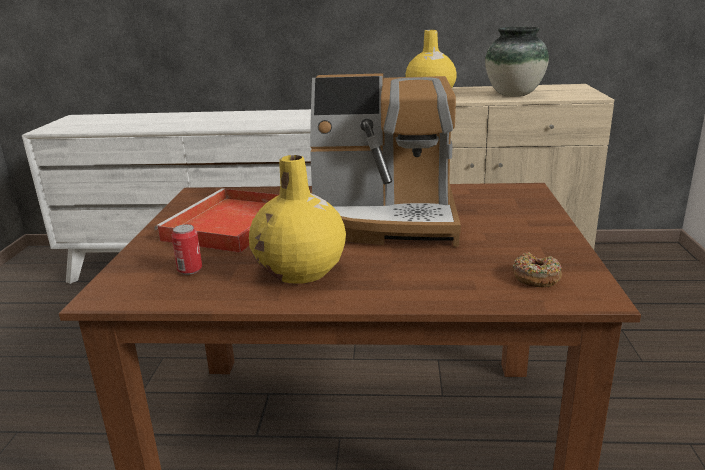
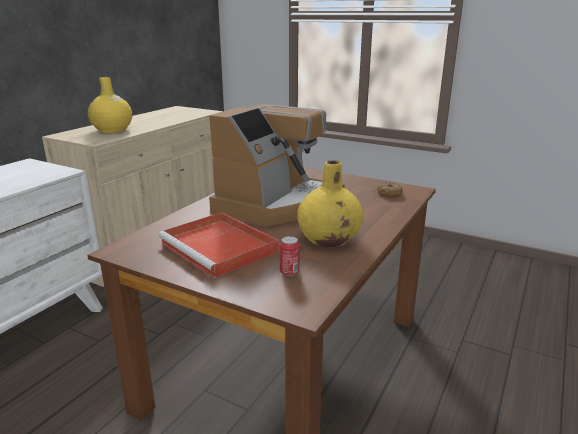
camera: 65 degrees left, 0 degrees up
vase [485,27,549,97] -> none

